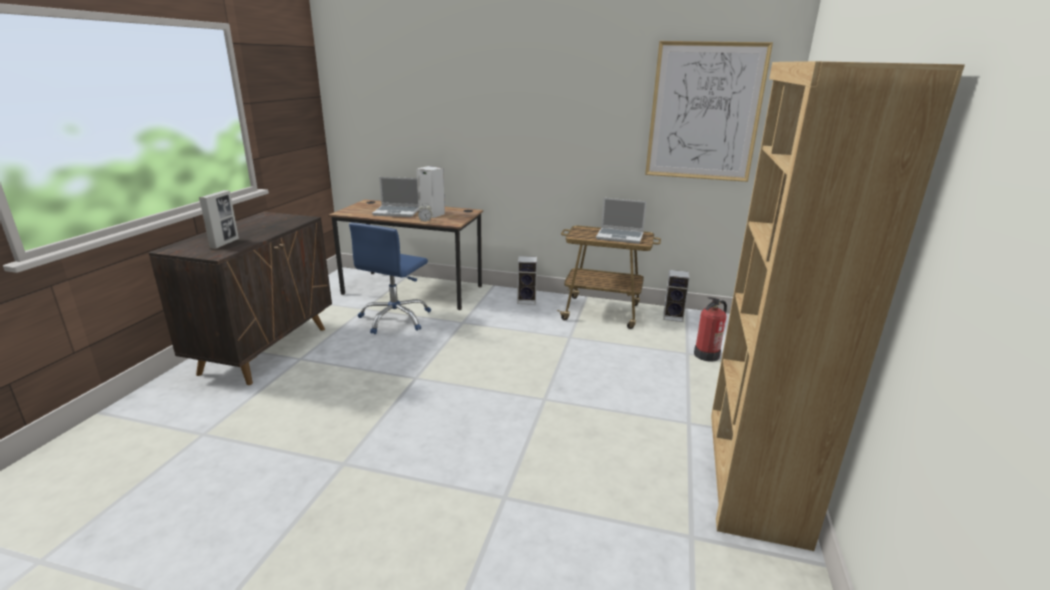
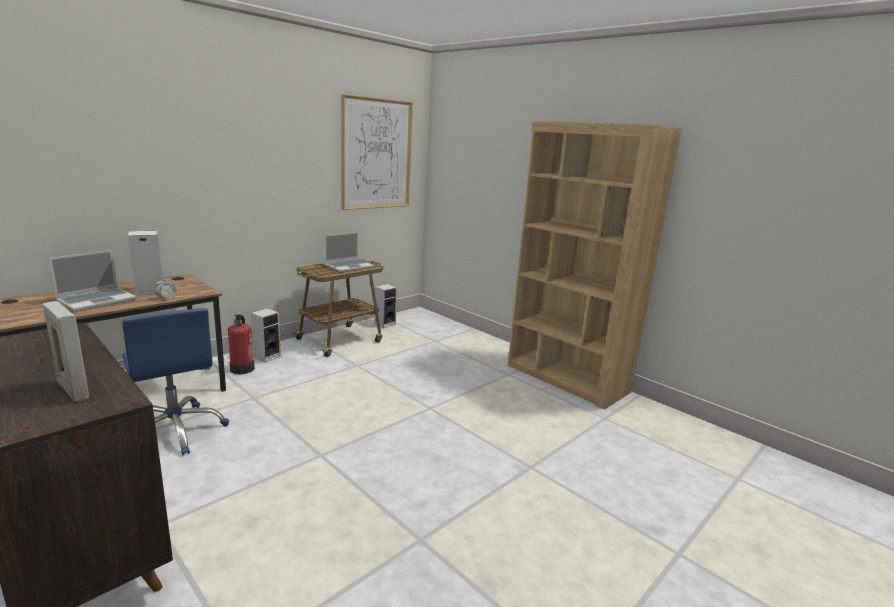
camera: 60 degrees left, 5 degrees down
fire extinguisher [694,297,727,362] -> fire extinguisher moved to [228,315,255,374]

